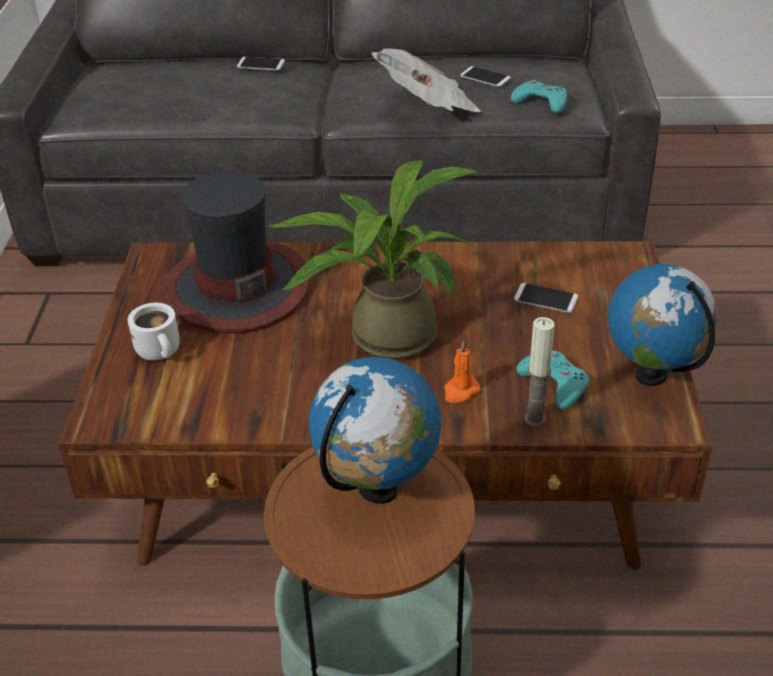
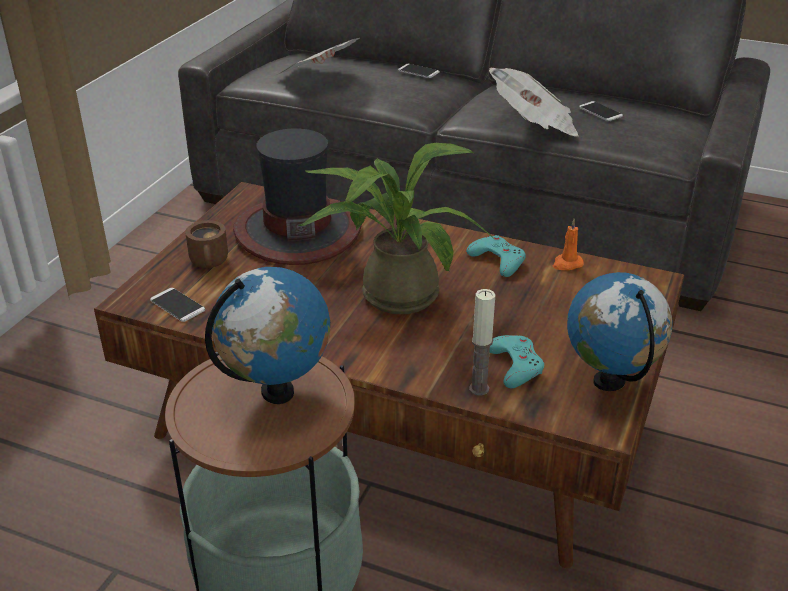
camera: 20 degrees right, 5 degrees down
white mug [128,303,180,361] -> brown mug [185,220,228,268]
orange candle [444,341,481,403] -> orange candle moved to [553,219,584,270]
turquoise game controller [511,80,567,113] -> turquoise game controller moved to [466,235,526,277]
phone [514,283,578,313] -> phone moved to [150,288,205,322]
none -> newspaper [276,38,360,75]

